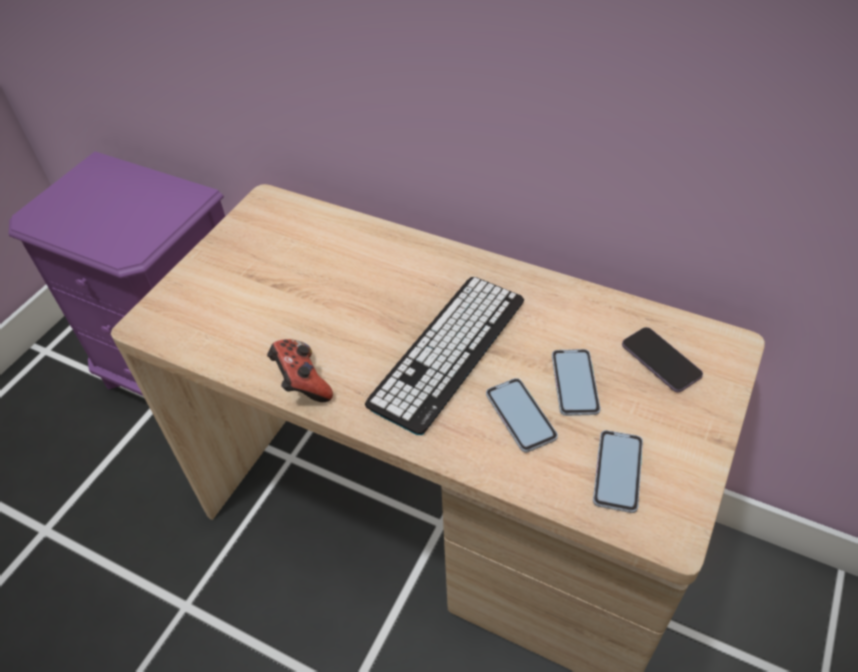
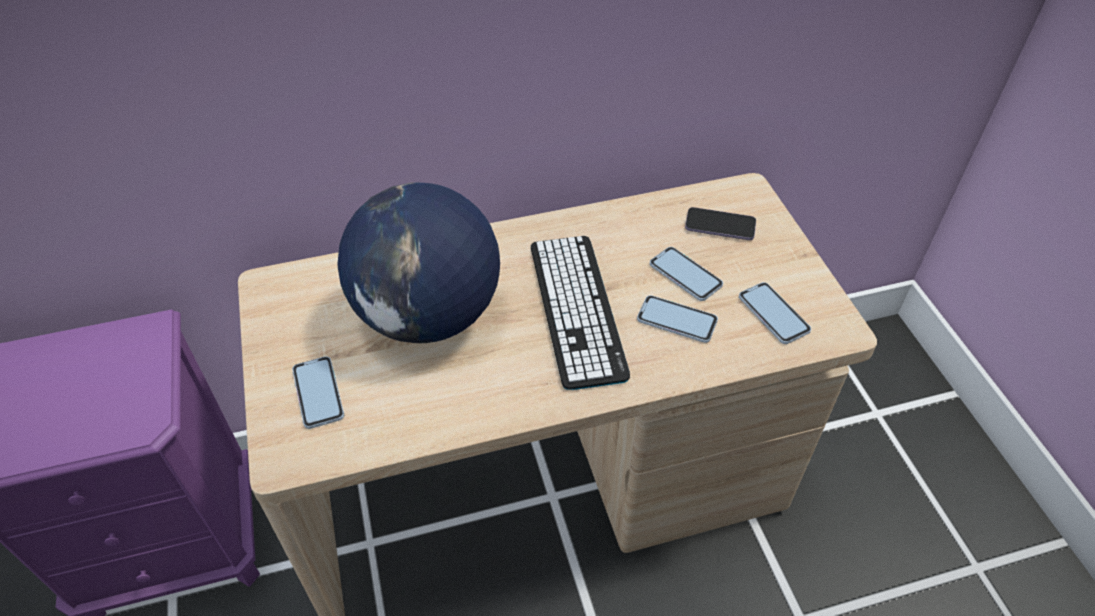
camera: 45 degrees left, 0 degrees up
game controller [267,339,333,402] -> none
none -> phone [292,356,344,429]
none -> globe [337,182,500,344]

